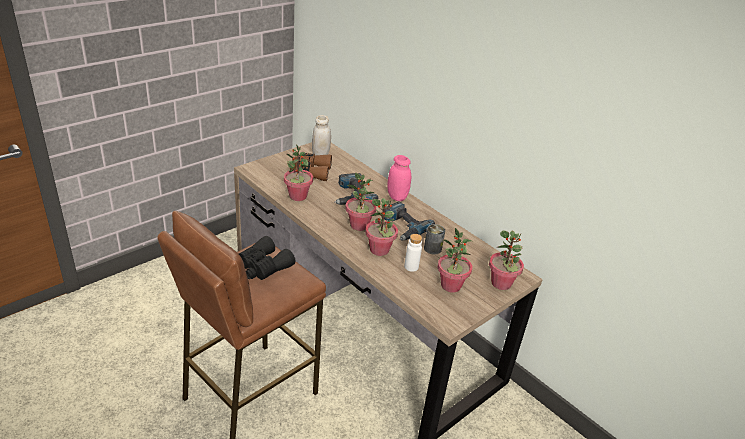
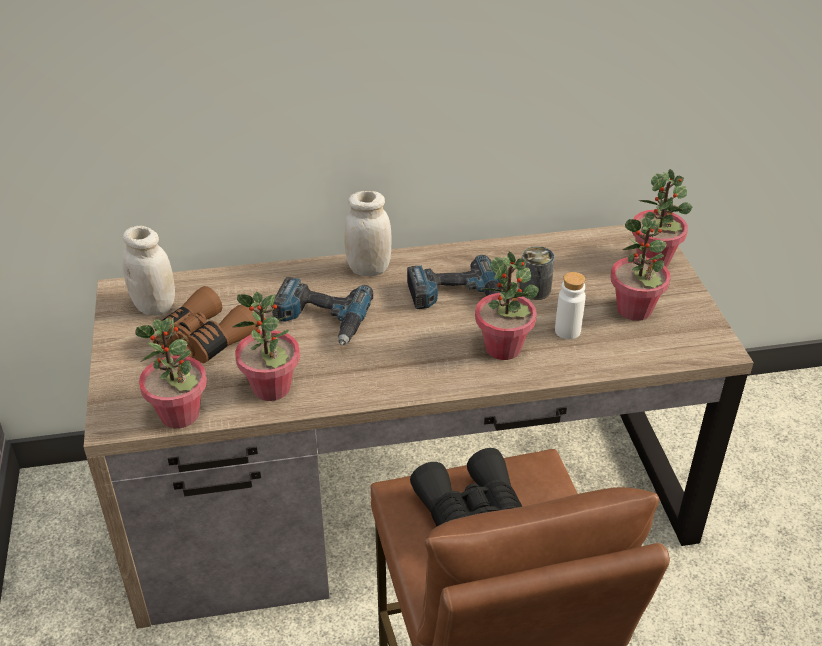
camera: 55 degrees left, 5 degrees up
potted plant [345,173,377,231] -> potted plant moved to [135,318,207,428]
pink jar [387,155,411,201] -> white jar [344,191,392,277]

